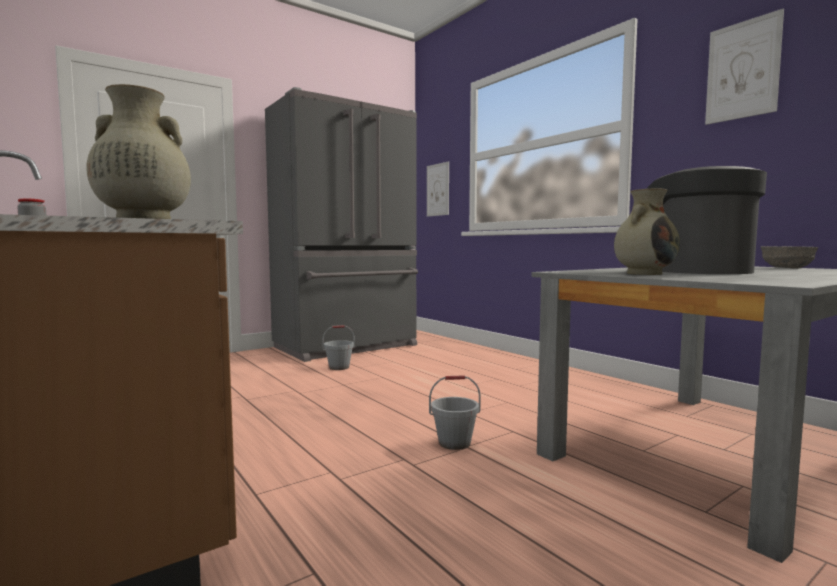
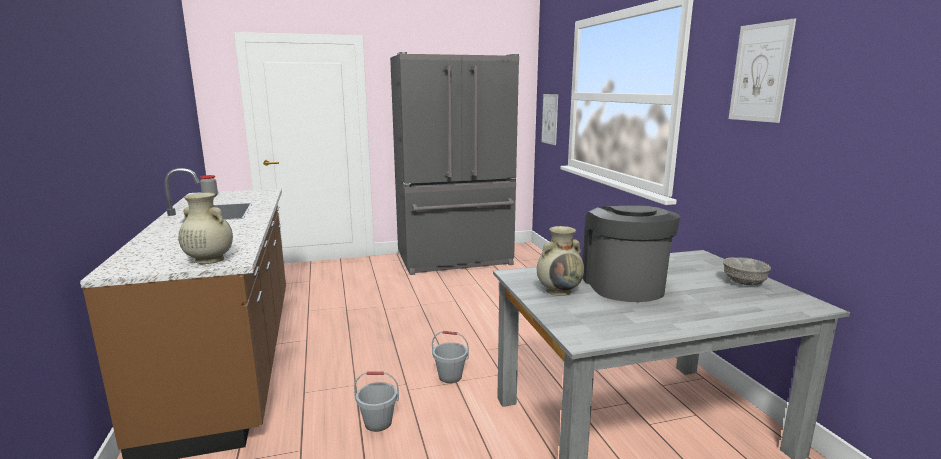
camera: 20 degrees right, 10 degrees up
grey bucket [322,325,355,370] -> grey bucket moved to [354,371,399,432]

